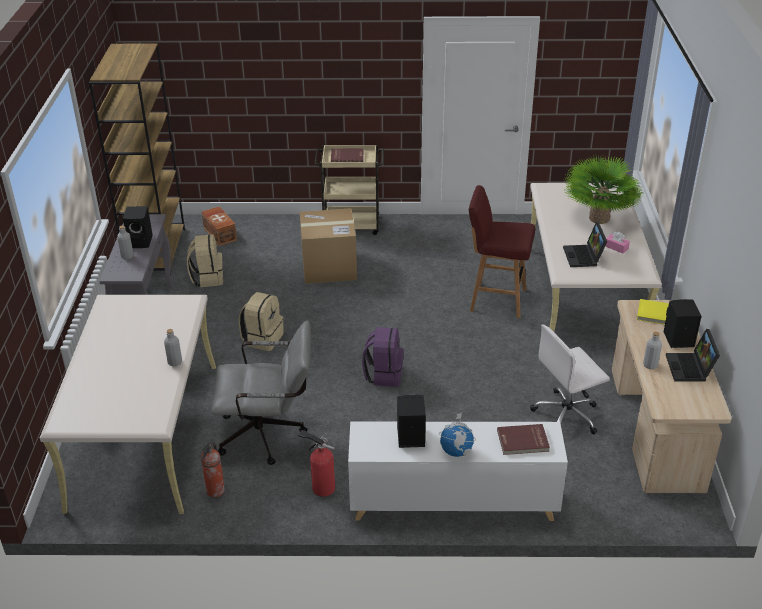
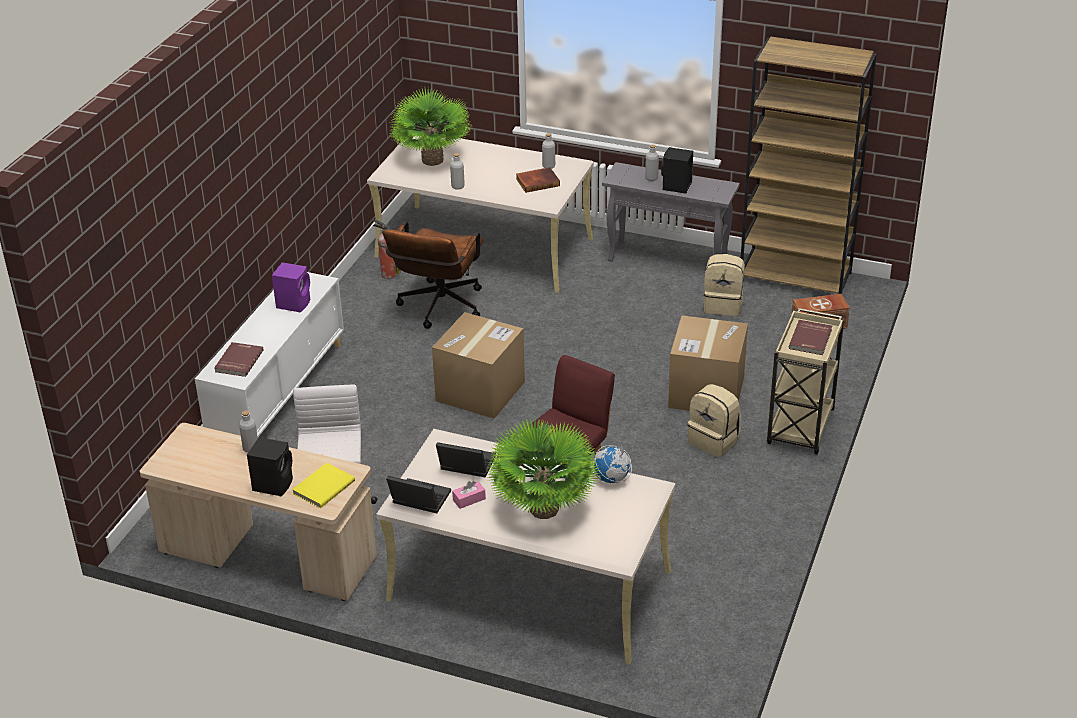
camera: 110 degrees right, 0 degrees up
grey office chair [212,321,311,465] -> brown office chair [382,222,483,329]
beige backpack [239,292,284,351] -> beige backpack moved to [688,384,741,457]
fire extinguisher [298,430,335,497] -> none
purple backpack [362,327,404,387] -> cardboard box [432,312,525,419]
black speaker [397,395,426,448] -> purple speaker [272,262,310,313]
globe [439,412,476,457] -> globe moved to [593,445,632,483]
laptop [666,329,720,382] -> laptop moved to [386,476,451,513]
none -> potted plant [390,88,472,166]
none -> book [516,167,560,193]
none -> grey bottle [542,133,555,169]

